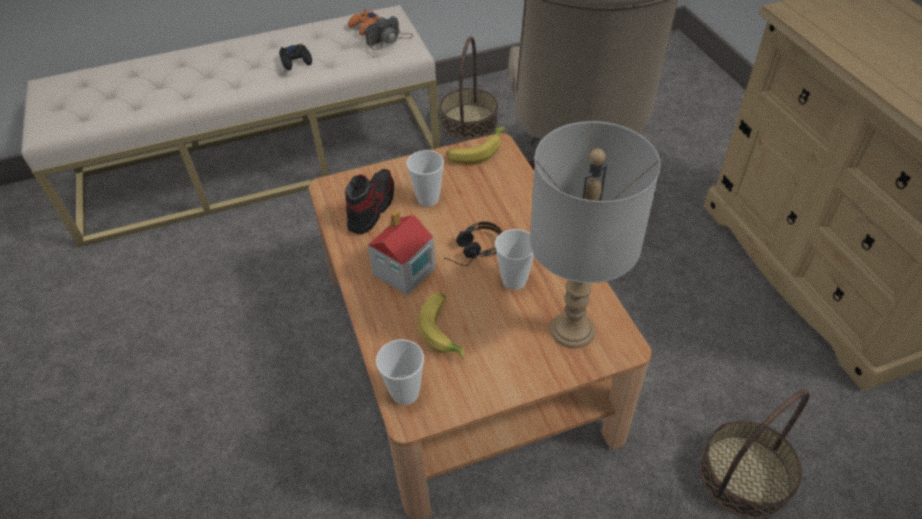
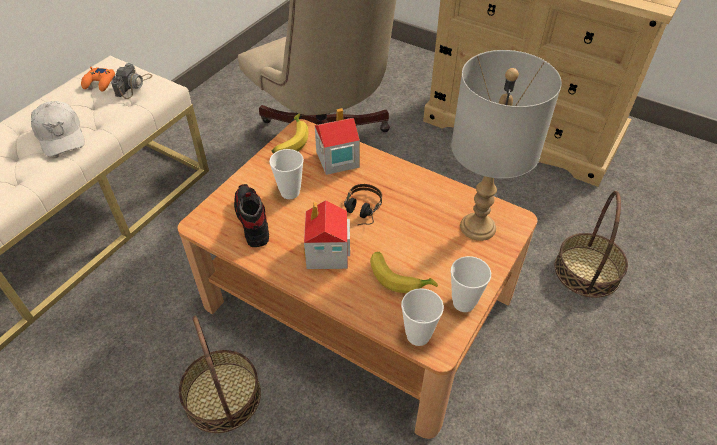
camera: 40 degrees left, 0 degrees up
black game controller [279,44,312,70] -> white cap [31,101,85,157]
basket [440,36,498,139] -> basket moved to [179,316,261,433]
cup [495,229,534,290] -> cup moved to [451,256,491,312]
none -> toy house [315,108,360,175]

